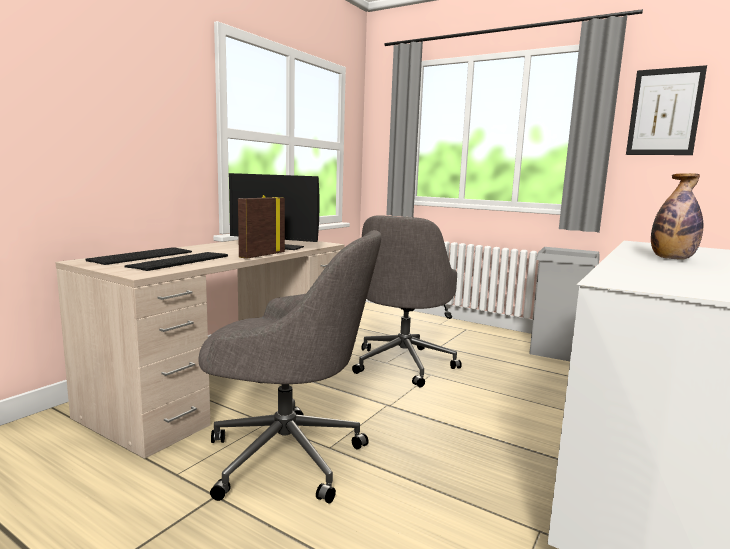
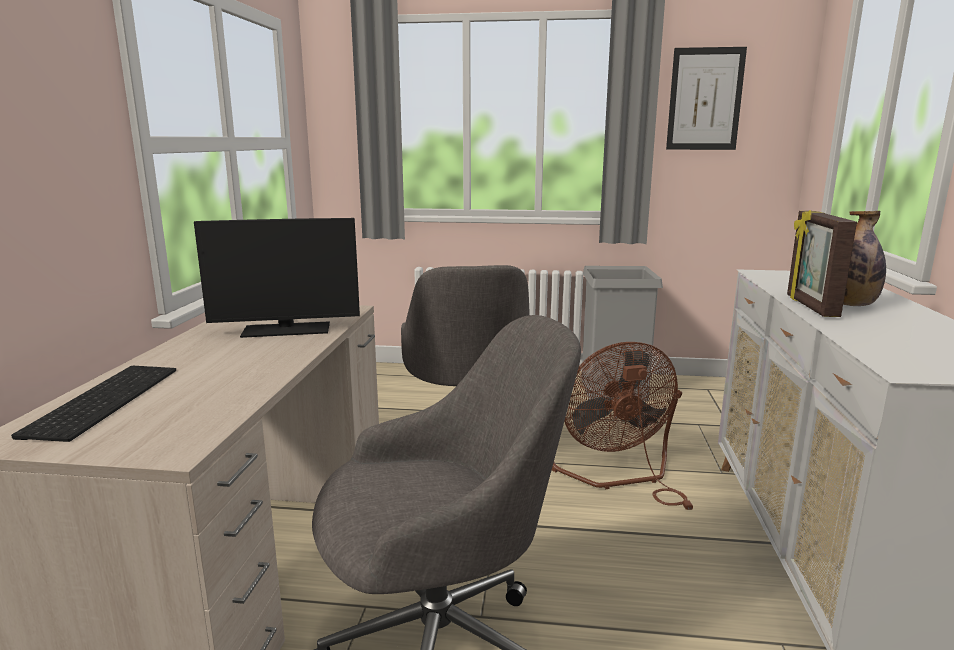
camera: 25 degrees left, 5 degrees up
keyboard [124,252,228,271] -> none
picture frame [238,195,285,259] -> picture frame moved to [787,210,857,317]
none -> brown fan [551,342,693,510]

